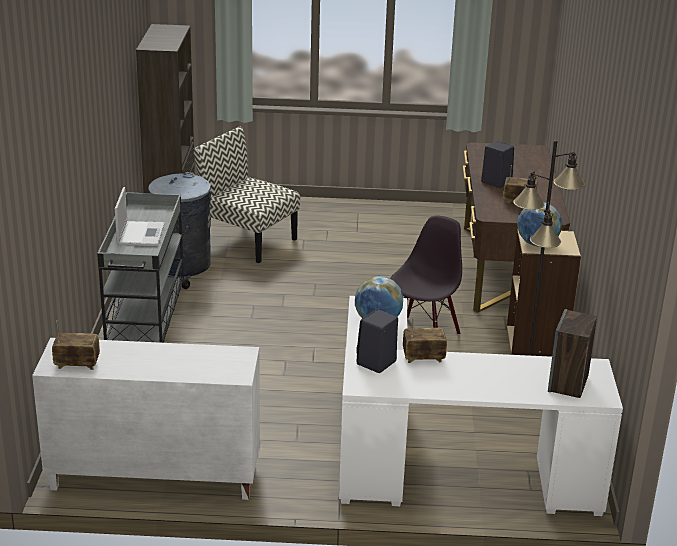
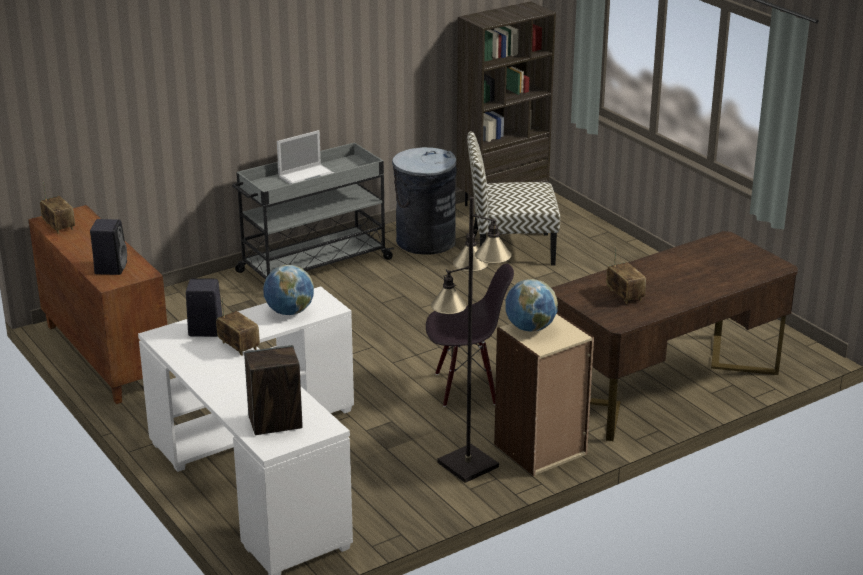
camera: 55 degrees right, 0 degrees up
white cabinet [32,338,260,500] -> brown cabinet [28,205,167,404]
chair [194,127,300,263] -> chair turned 90 degrees counterclockwise [467,132,560,266]
black speaker [481,141,514,188] -> black speaker moved to [90,219,127,275]

